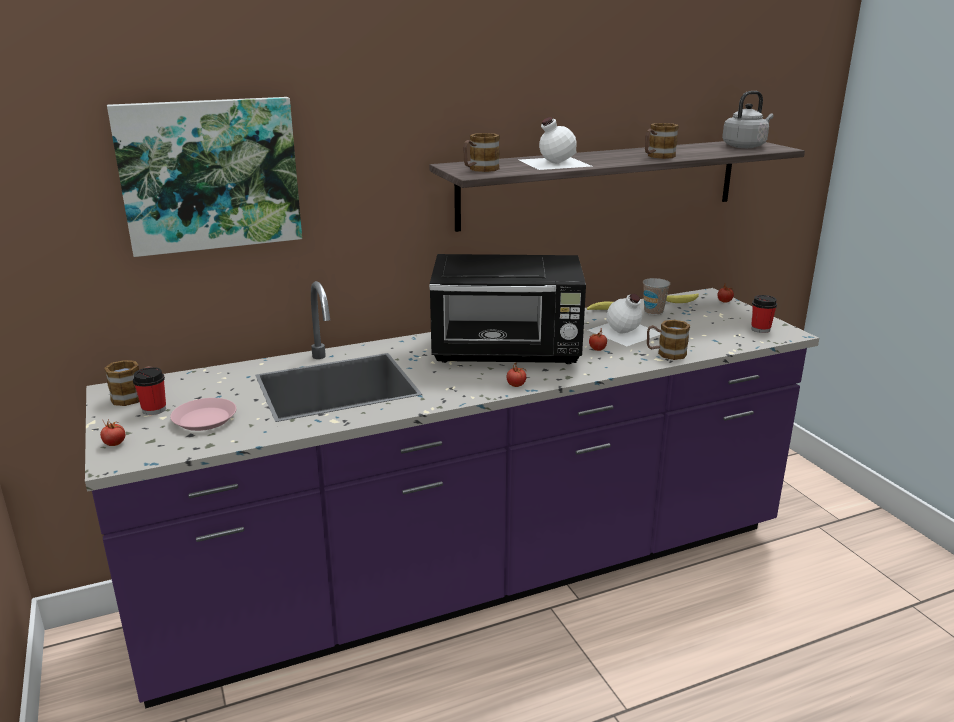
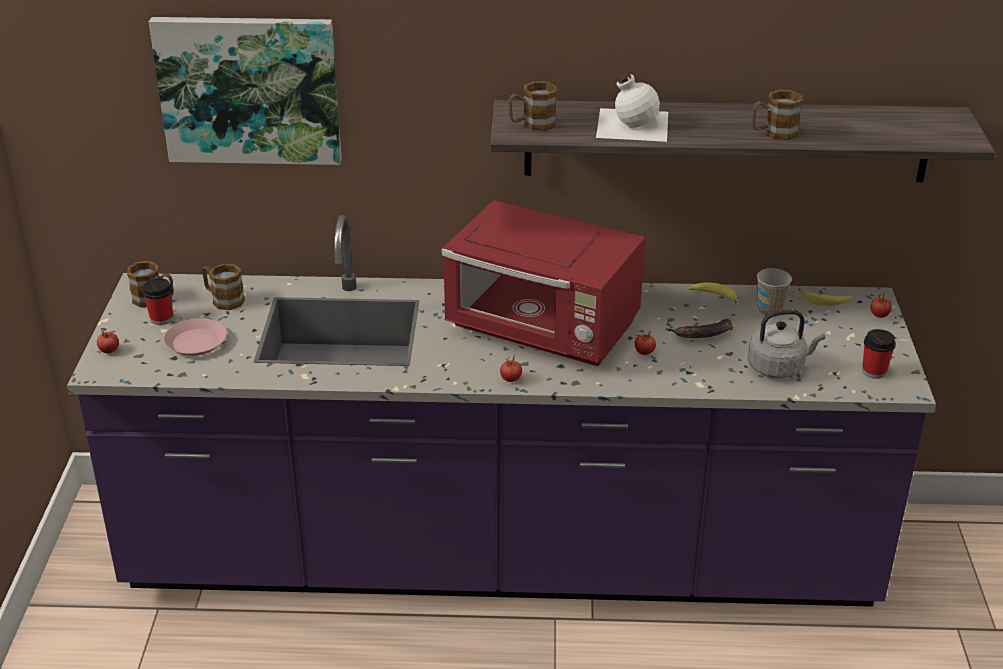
camera: 25 degrees right, 10 degrees up
black microwave [429,254,586,364] -> red microwave [441,200,645,366]
white bottle [588,294,661,346] -> banana [666,319,733,338]
mug [647,320,690,360] -> mug moved to [202,264,245,310]
grey kettle [722,91,774,148] -> grey kettle moved to [748,309,825,379]

